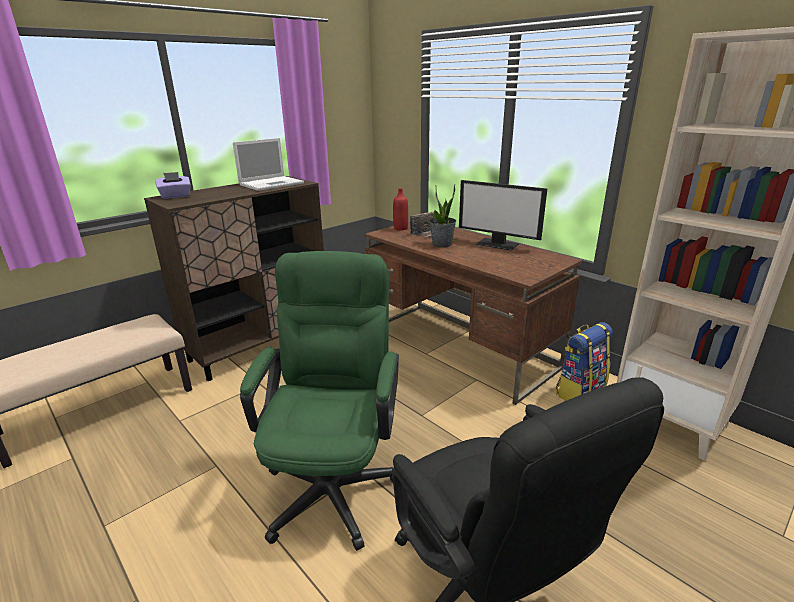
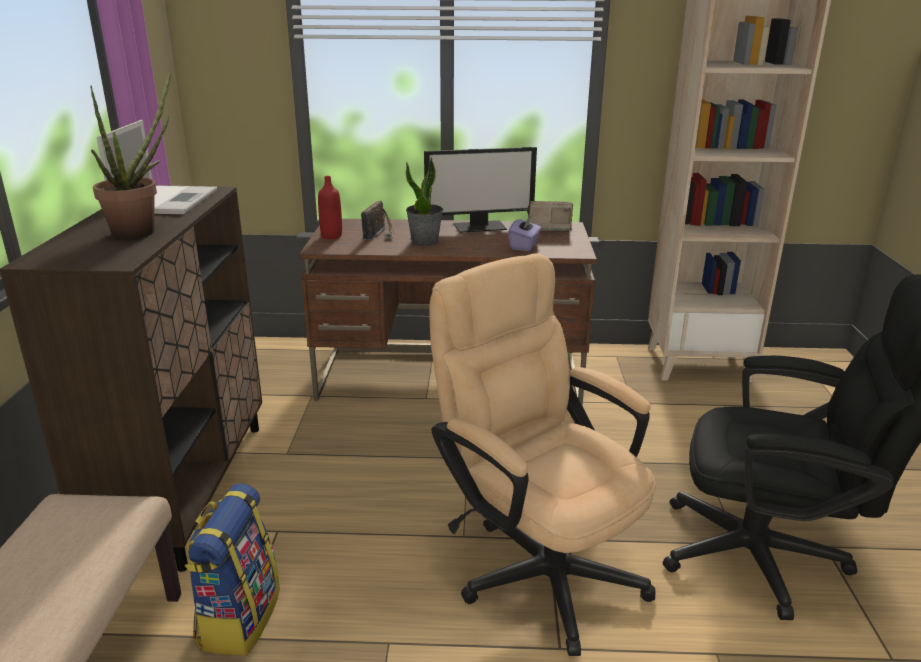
camera: 45 degrees left, 0 degrees up
purple tissue box [155,172,191,199] -> purple tissue box moved to [508,215,542,251]
green office chair [240,251,399,551] -> beige office chair [429,254,656,656]
backpack [556,322,613,401] -> backpack moved to [184,483,280,656]
none -> potted plant [90,72,171,239]
none -> radio [527,201,573,231]

